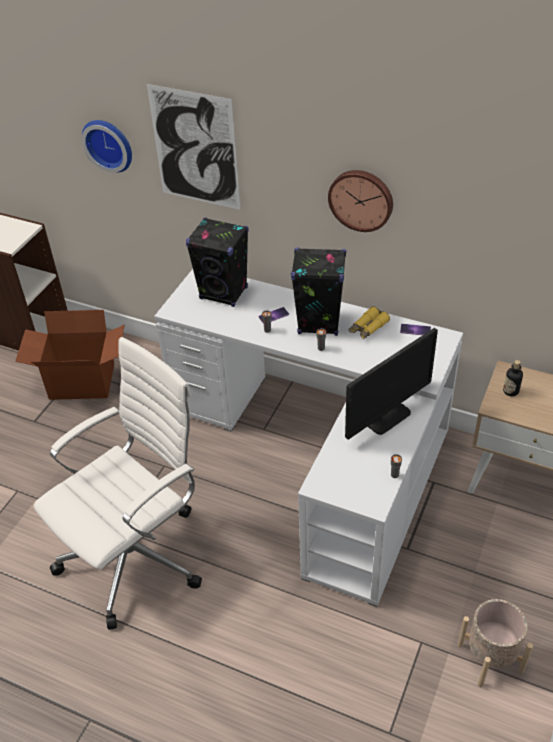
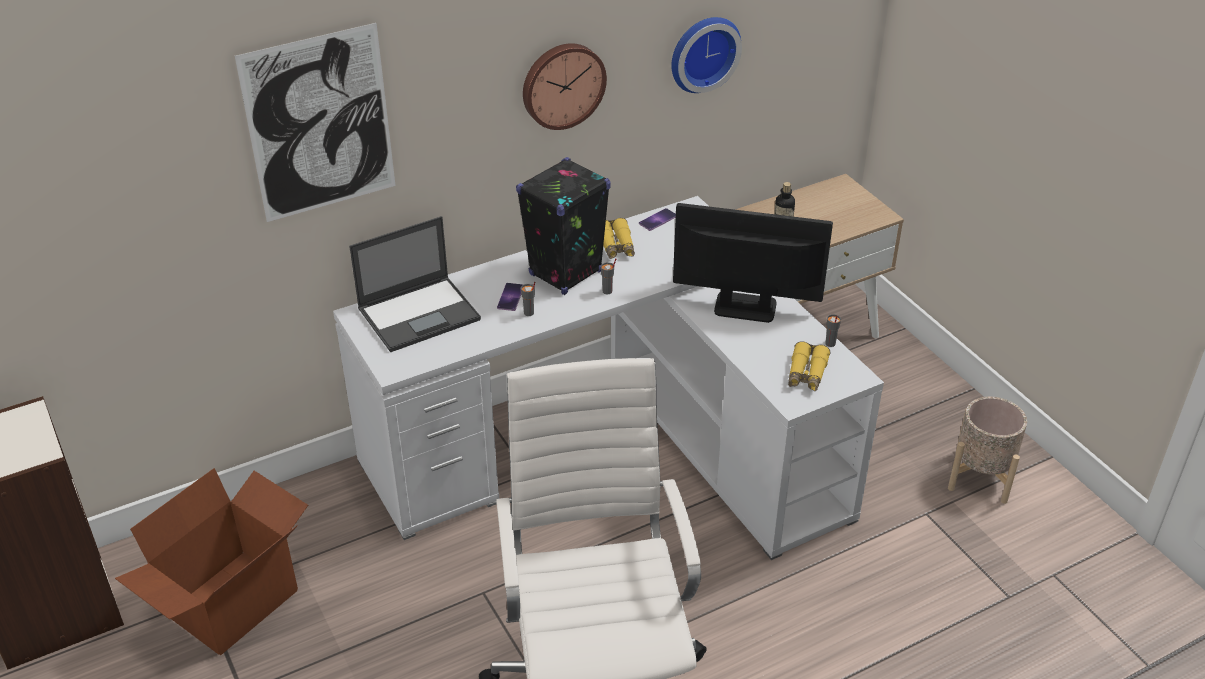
camera: 55 degrees left, 5 degrees down
wall clock [82,120,132,173] -> wall clock moved to [671,17,742,93]
black speaker [186,218,249,307] -> laptop [349,216,481,353]
monitor [345,328,438,440] -> monitor turned 75 degrees counterclockwise [673,203,833,323]
none -> yellow binoculars [788,341,830,391]

